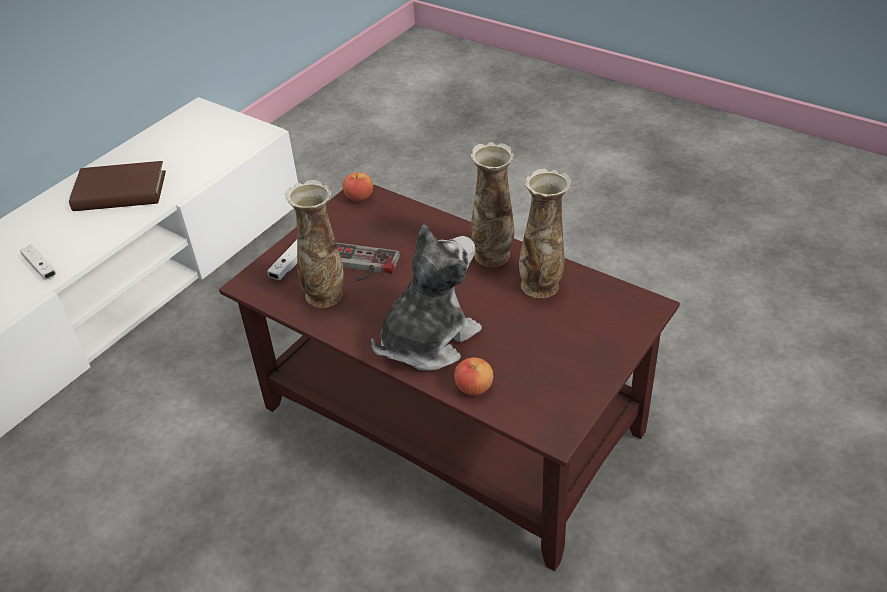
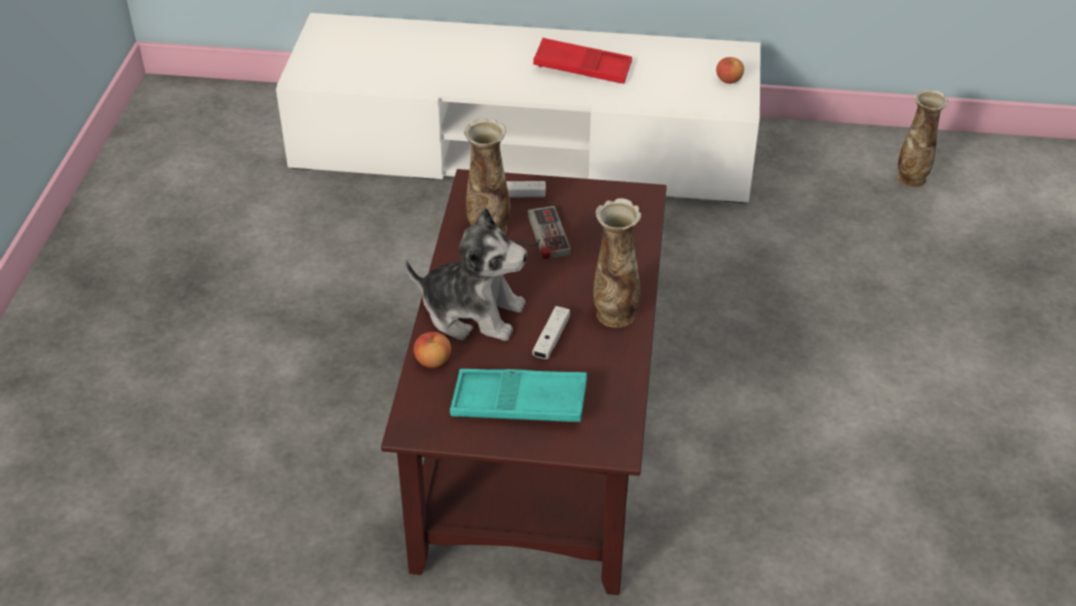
camera: 60 degrees right, 0 degrees up
white game controller [20,245,57,280] -> white game controller moved to [532,306,570,359]
brown book [69,161,166,211] -> red tray [533,38,632,84]
apple [342,172,373,202] -> apple moved to [716,57,744,84]
vase [519,169,571,298] -> vase moved to [897,89,948,187]
none -> turquoise tray [450,369,587,422]

